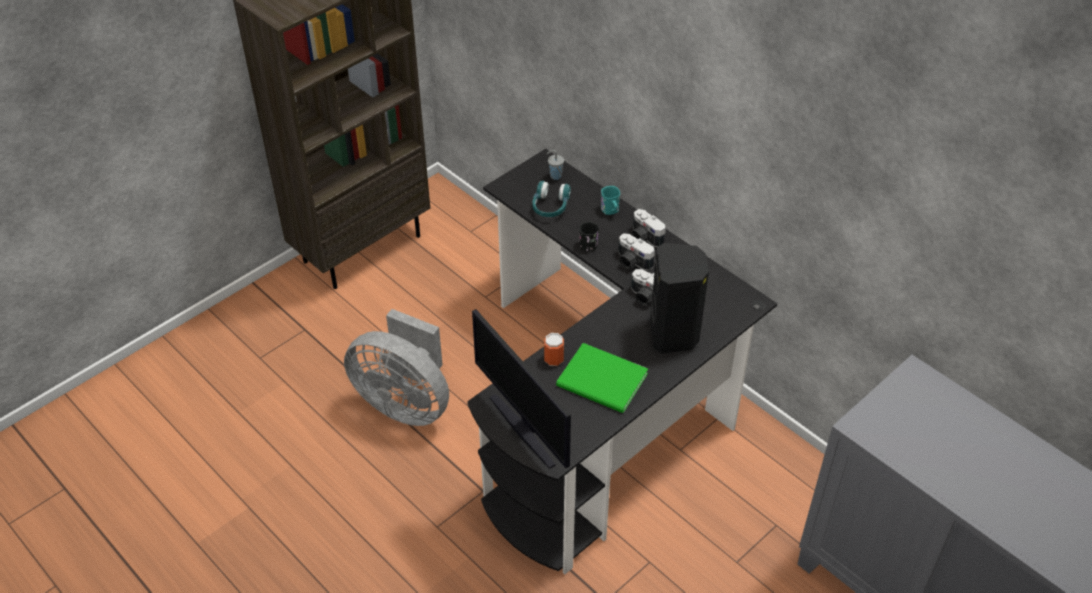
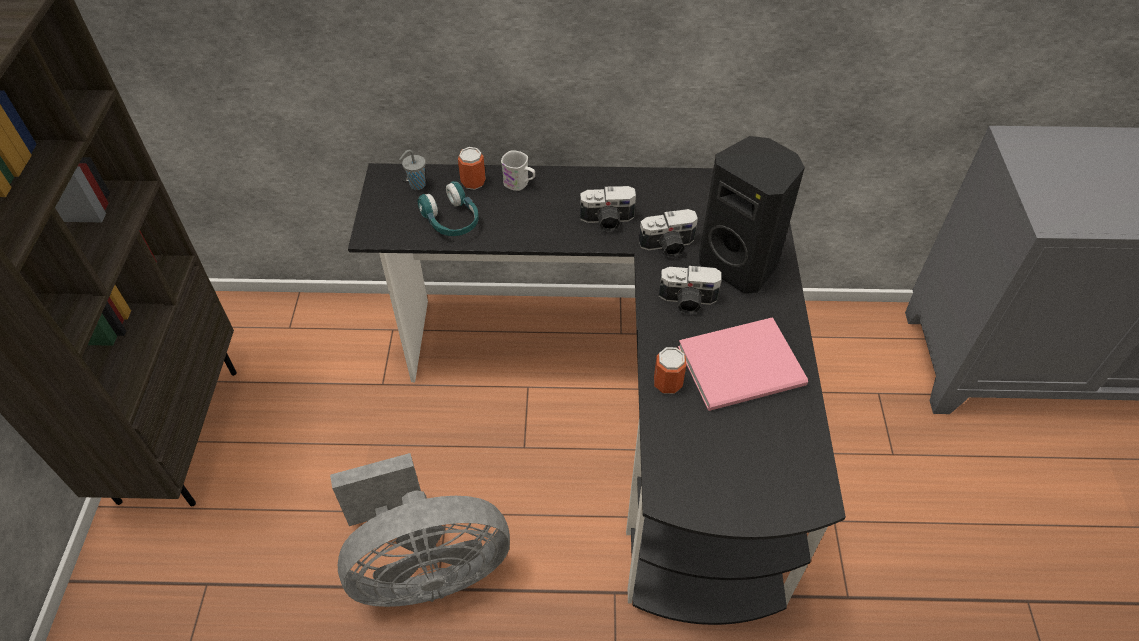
camera: 45 degrees left, 5 degrees up
monitor [472,309,571,469] -> none
green book [556,343,648,413] -> pink book [678,317,808,411]
black mug [580,221,599,251] -> none
turquoise mug [601,186,620,215] -> white mug [501,150,535,191]
camera [631,209,666,247] -> camera moved to [659,266,722,315]
none -> can [458,147,486,190]

